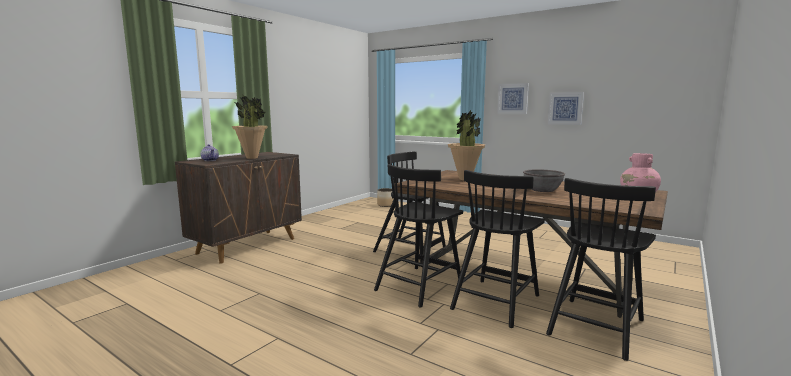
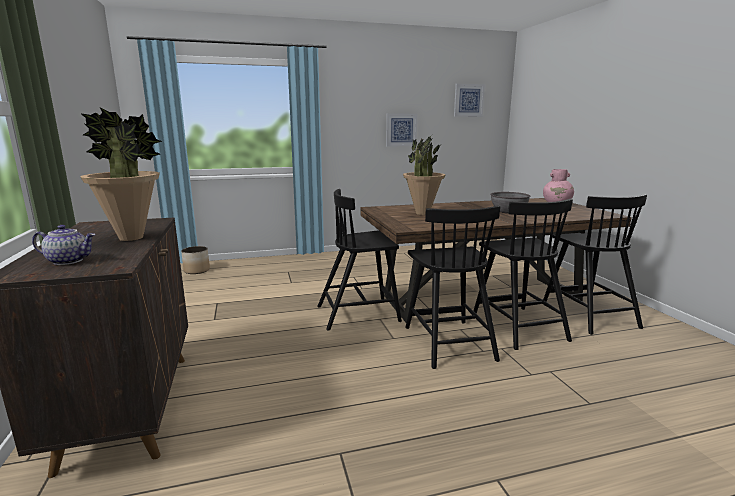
camera: 50 degrees left, 5 degrees up
picture [497,83,529,114] -> picture moved to [454,84,485,117]

